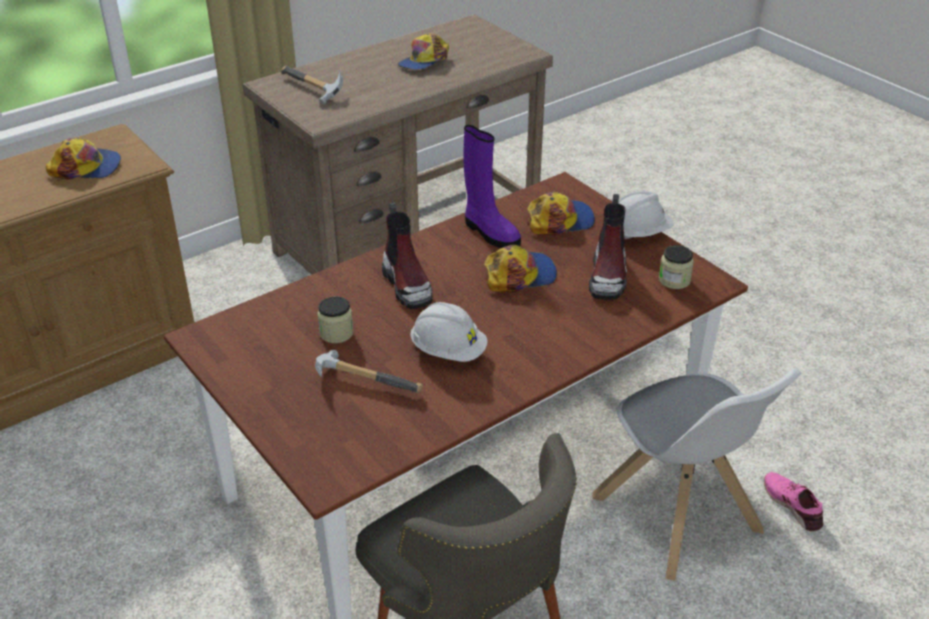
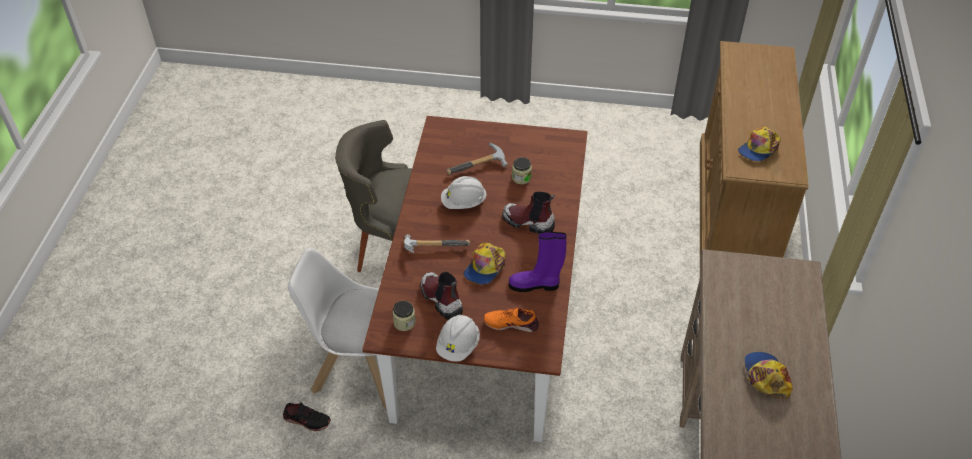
camera: 135 degrees right, 10 degrees up
hammer [281,66,343,105] -> hammer moved to [404,234,470,253]
cap [527,192,595,235] -> orange shoe [484,308,539,332]
pink shoe [764,472,823,531] -> black shoe [283,402,331,431]

